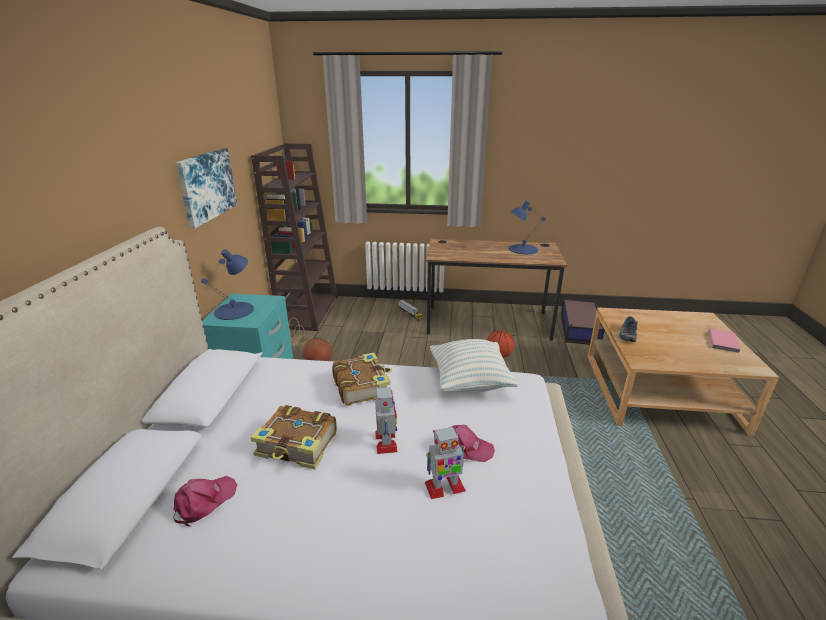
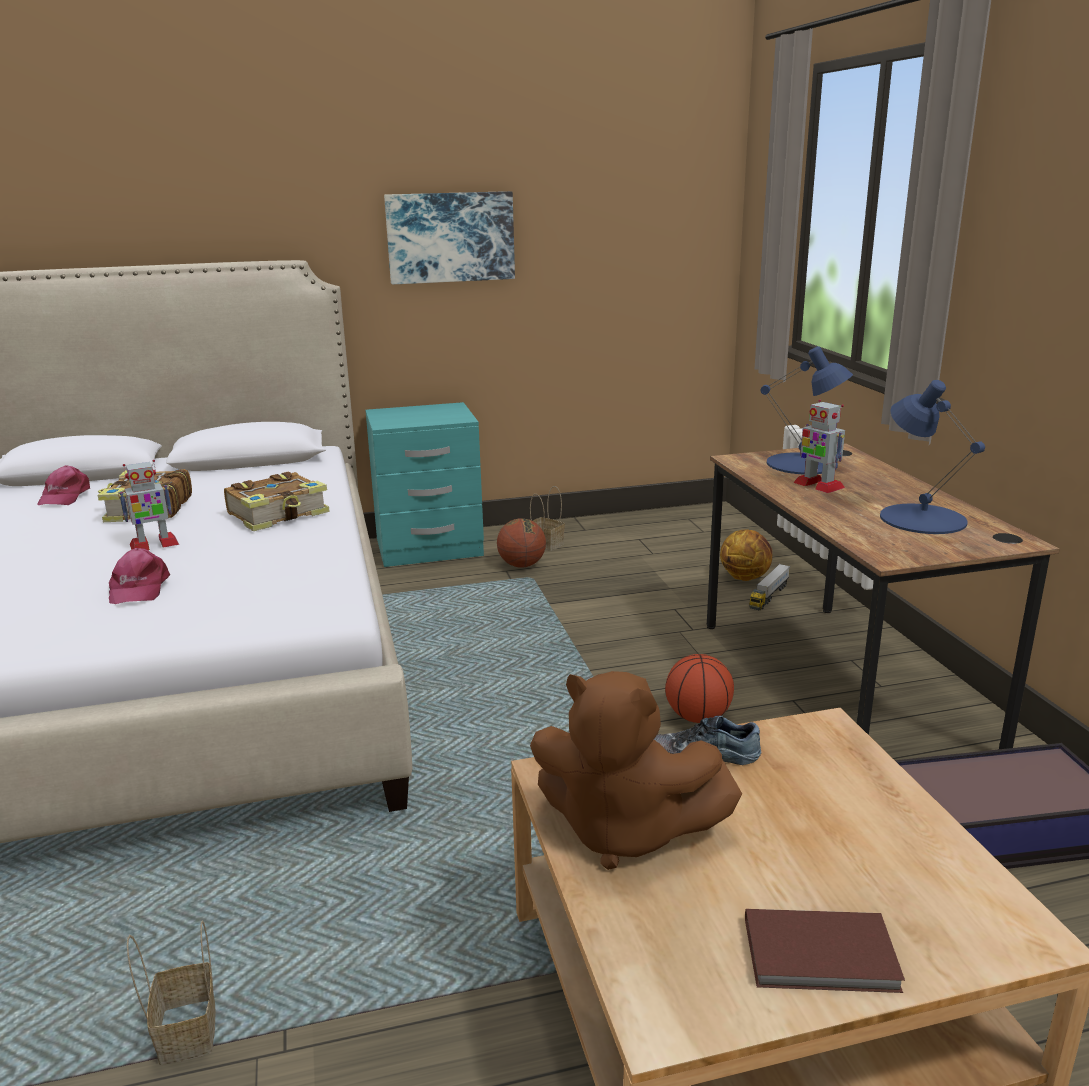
camera: 70 degrees right, 5 degrees down
pink cap [173,476,237,526] -> pink cap turned 75 degrees clockwise [37,465,90,505]
blue table lamp [201,249,254,320] -> blue table lamp moved to [760,346,853,475]
brown bookcase [251,143,338,331] -> none
toy robot [425,426,466,499] -> toy robot moved to [793,400,845,493]
pillow [430,339,519,392] -> none
pink book [708,329,741,353] -> brown book [745,909,905,993]
none -> basket [127,920,216,1065]
none -> brown plush toy [530,671,742,870]
none -> basketball [720,529,772,581]

